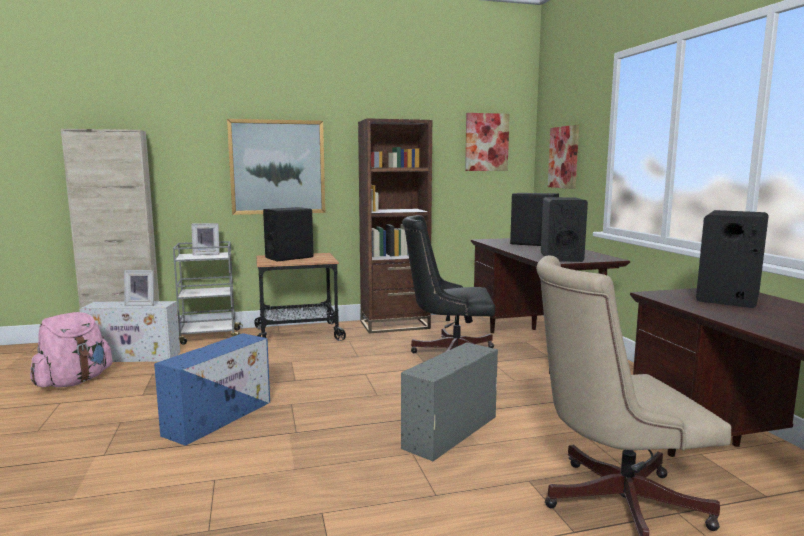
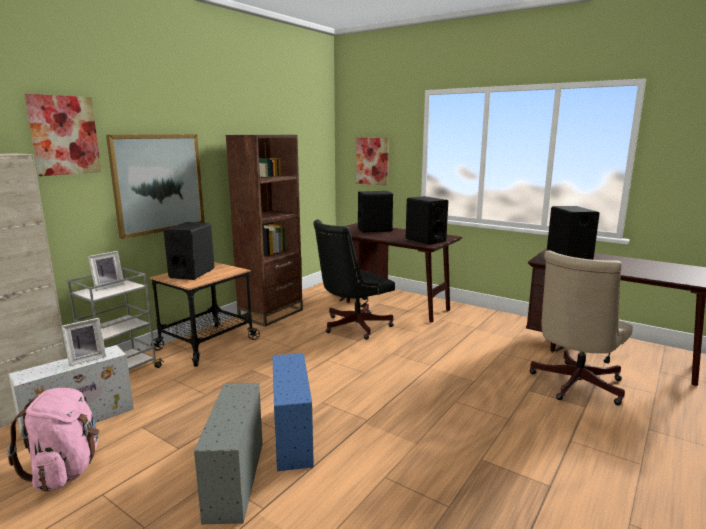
camera: 40 degrees left, 5 degrees up
grey storage box [401,342,498,462] -> grey storage box moved to [194,383,263,524]
picture [465,113,510,171] -> picture moved to [25,94,102,176]

